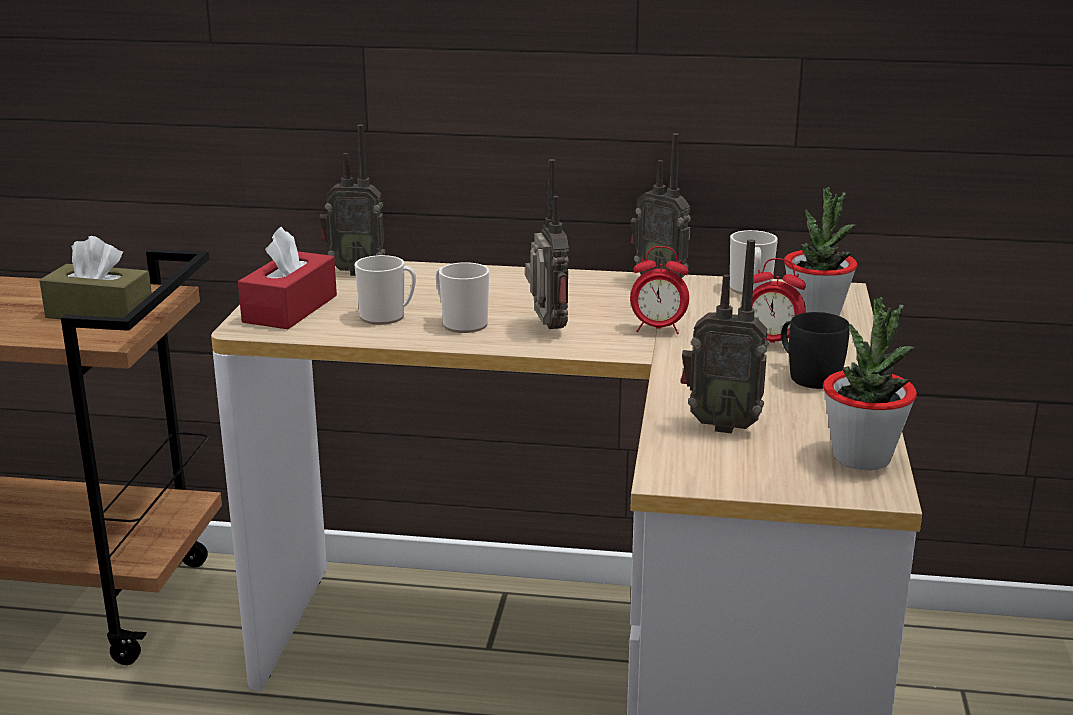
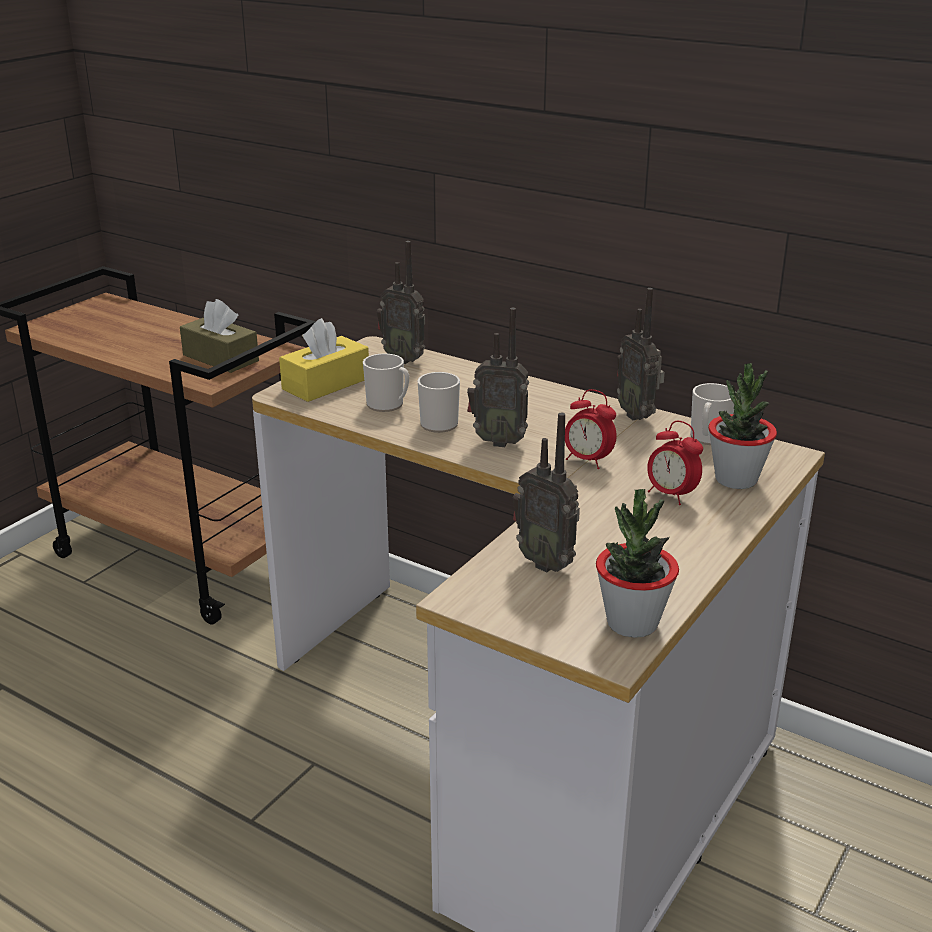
camera: 25 degrees right, 5 degrees up
red tissue box [238,226,337,329] -> yellow tissue box [279,318,369,402]
radio [525,159,569,329] -> radio turned 90 degrees clockwise [467,308,529,447]
black mug [781,312,850,389] -> none

